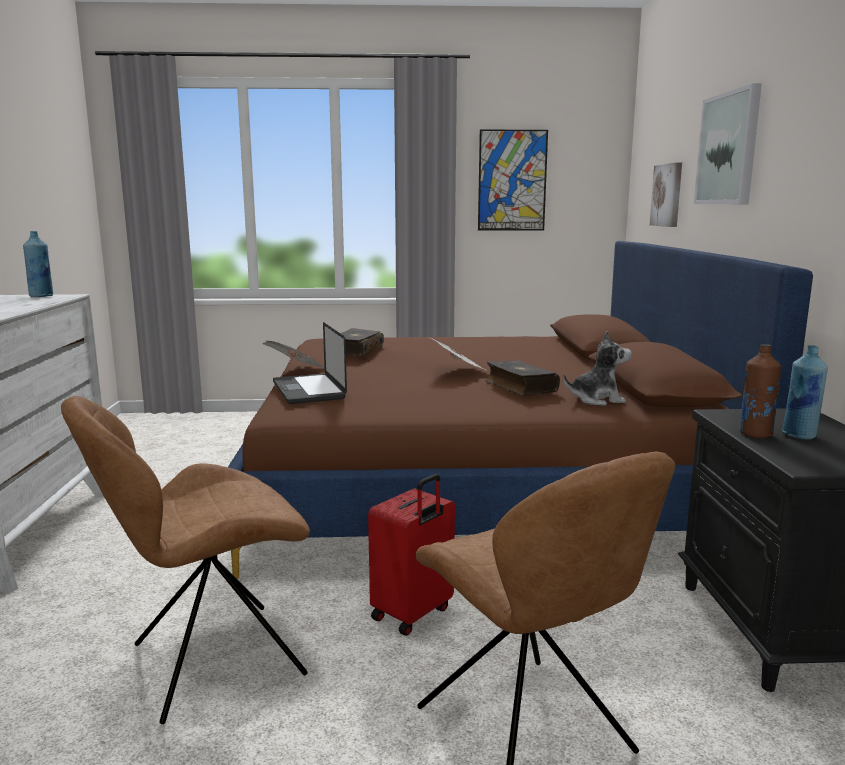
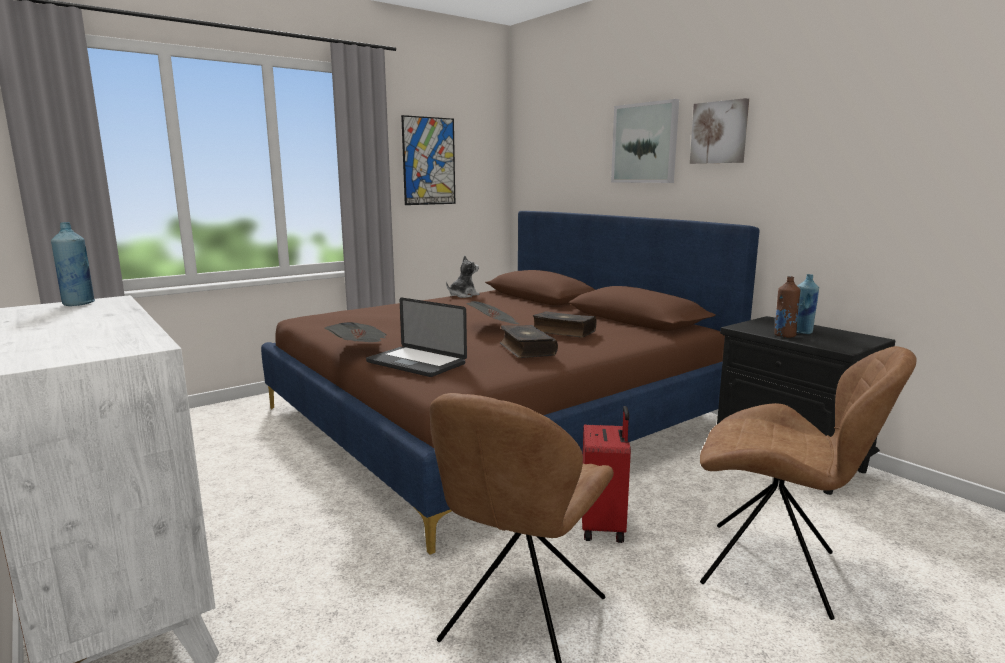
camera: 35 degrees left, 0 degrees up
book [341,328,384,356] -> book moved to [500,325,558,358]
plush toy [563,331,632,406] -> plush toy moved to [446,256,480,298]
picture [650,162,682,227] -> picture moved to [690,98,749,164]

